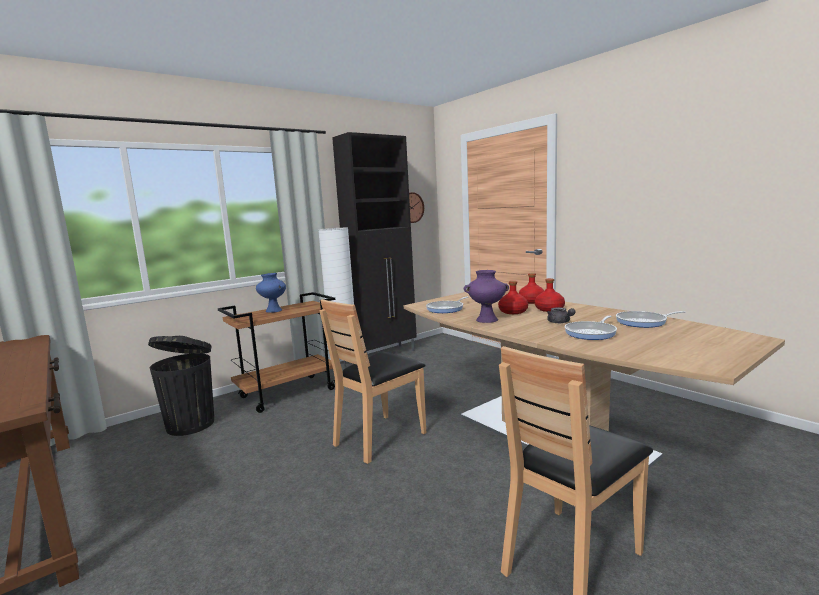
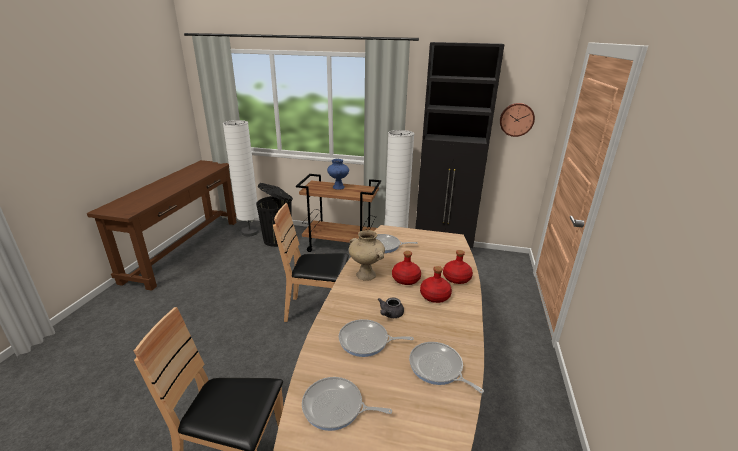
camera: 50 degrees right, 15 degrees up
purple vase [464,270,509,323] -> beige vase [349,230,385,281]
none -> white floor lamp [223,120,259,236]
none -> frying pan [302,377,392,431]

